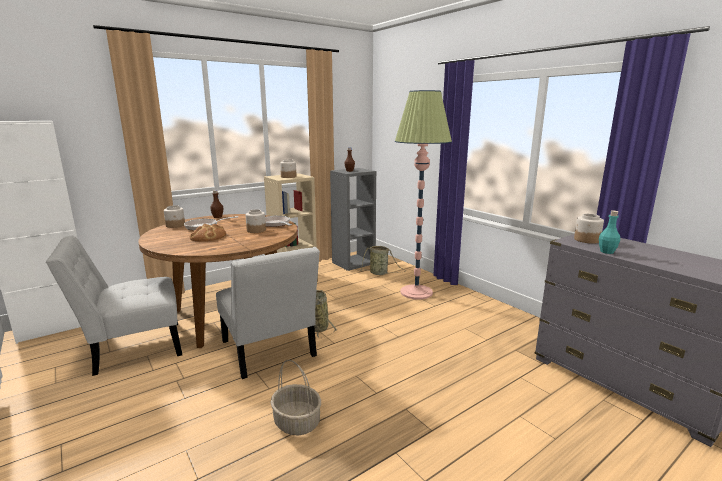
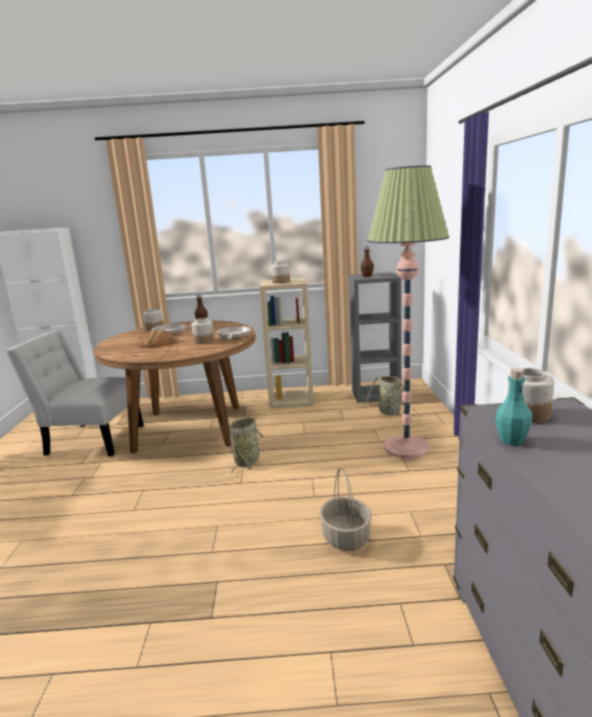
camera: 35 degrees right, 0 degrees up
white chair [216,247,320,379] -> none
basket [270,360,321,435] -> basket moved to [320,468,372,551]

